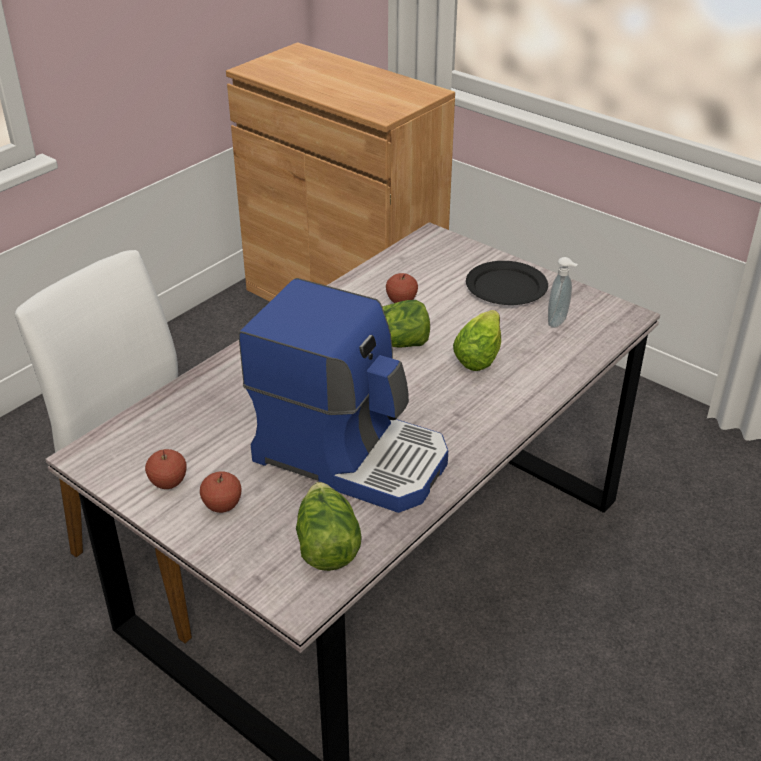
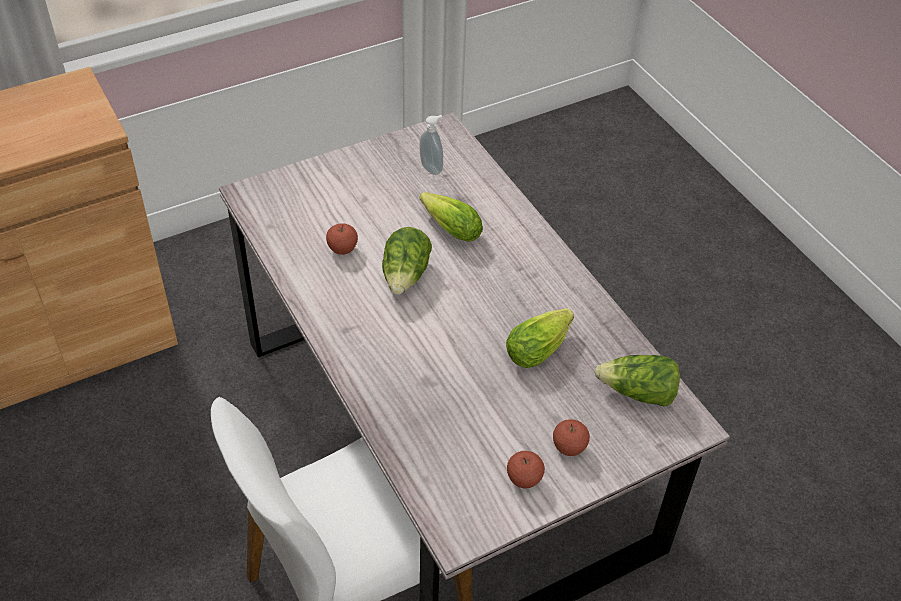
camera: 70 degrees left, 10 degrees up
coffee machine [239,278,448,513] -> lettuce [506,308,574,368]
black plate [466,261,548,305] -> none

